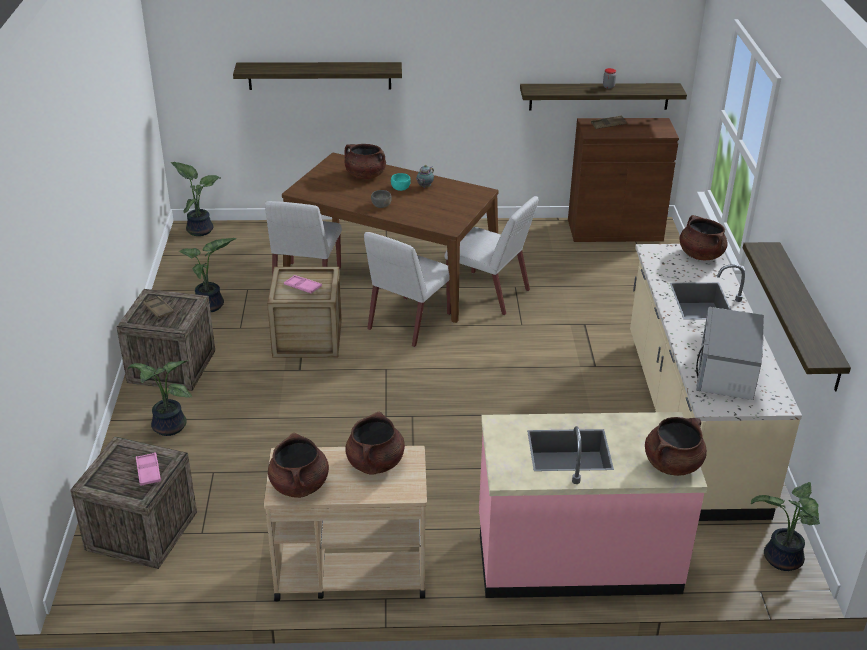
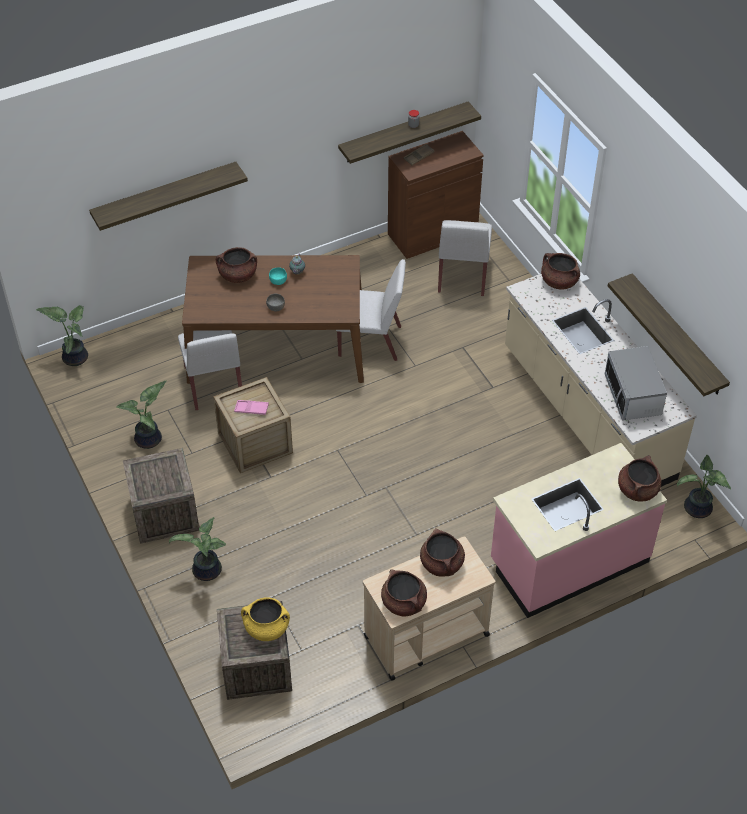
camera: 25 degrees left, 15 degrees up
pink tray [136,452,161,486] -> yellow cooking pot [241,597,290,641]
brown tray [143,296,174,318] -> none
white chair [364,232,451,347] -> white chair moved to [438,220,492,296]

